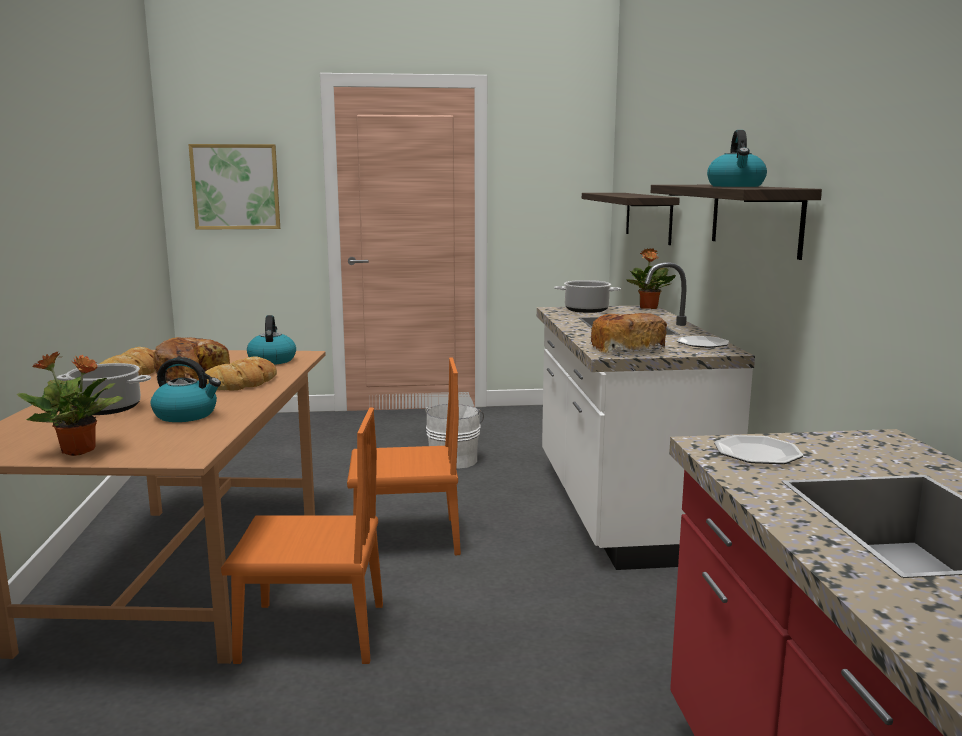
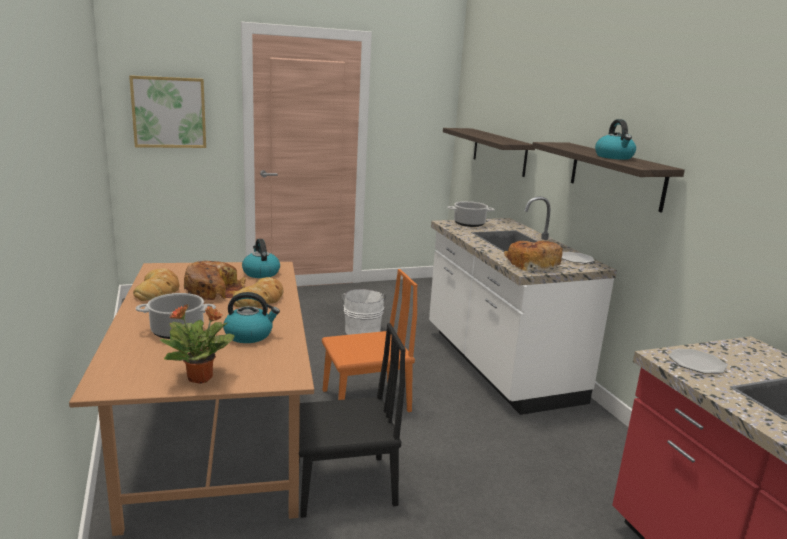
camera: 15 degrees left, 5 degrees up
orange chair [221,408,383,664] -> black chair [299,323,406,518]
potted plant [627,249,676,309] -> none

